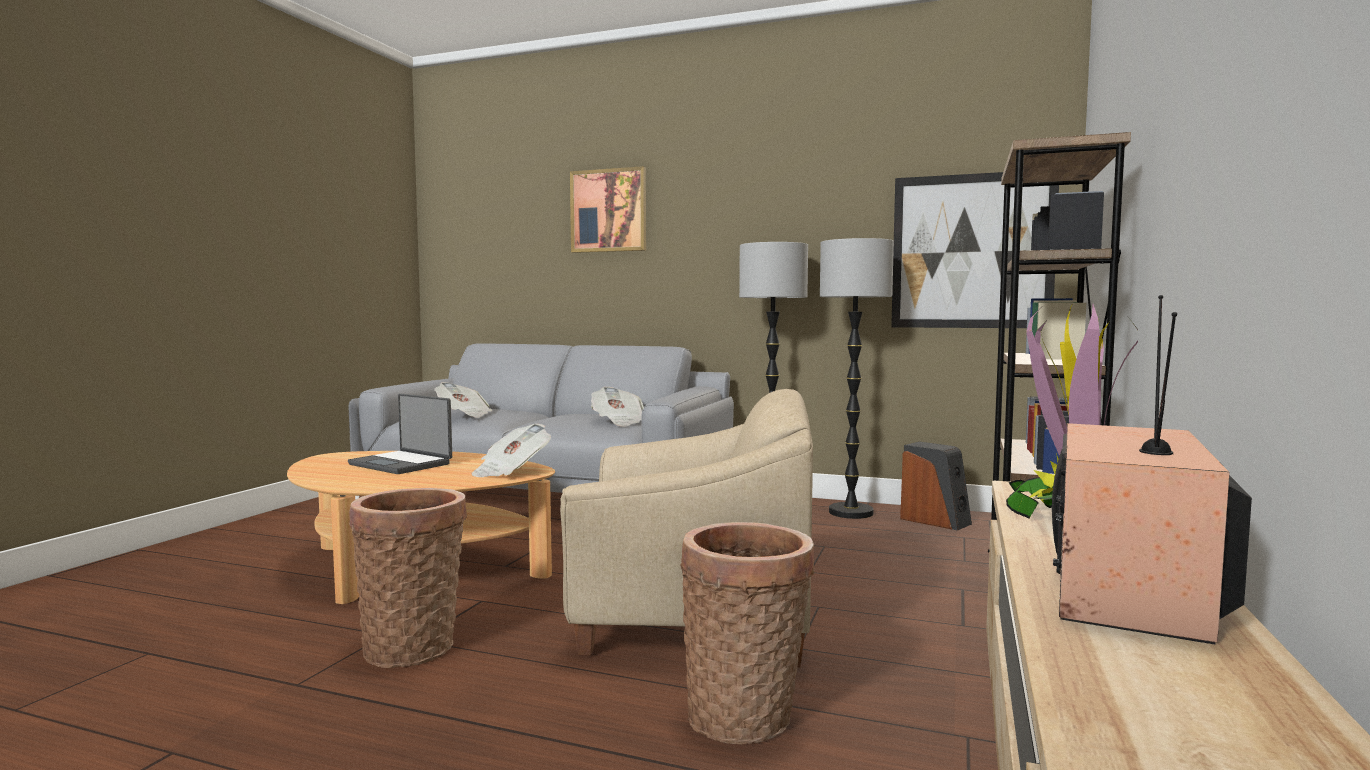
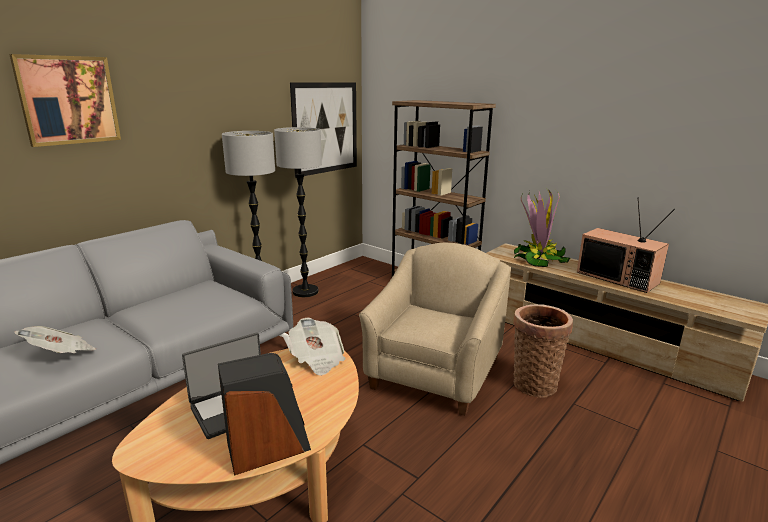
camera: 70 degrees left, 15 degrees up
basket [349,488,467,668] -> none
newspaper [591,387,644,426] -> none
speaker [900,442,972,531] -> speaker moved to [218,353,311,476]

